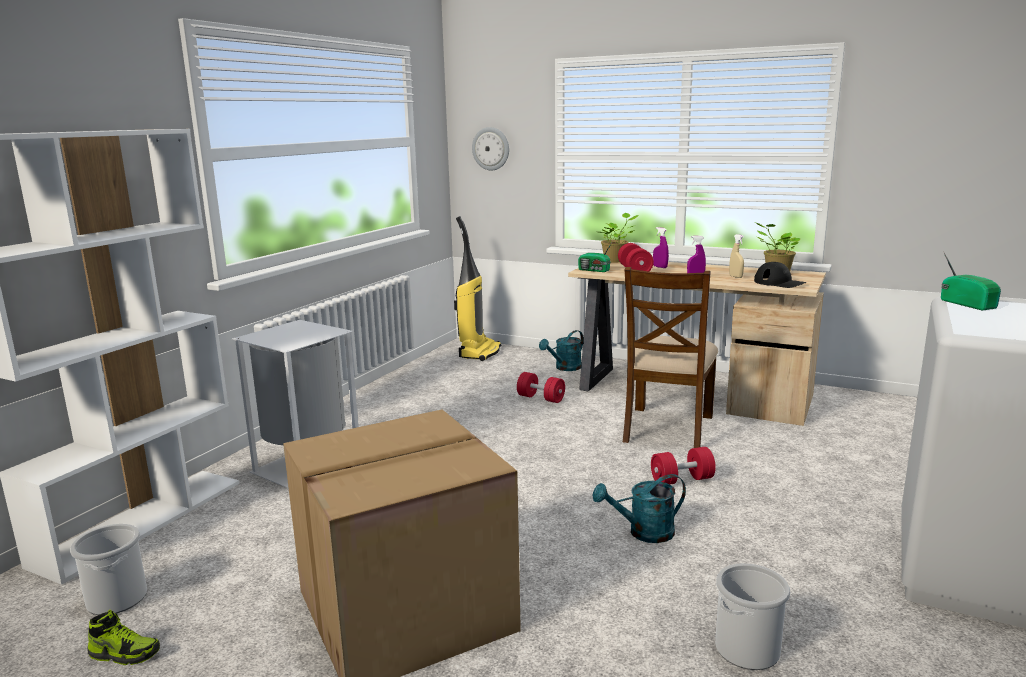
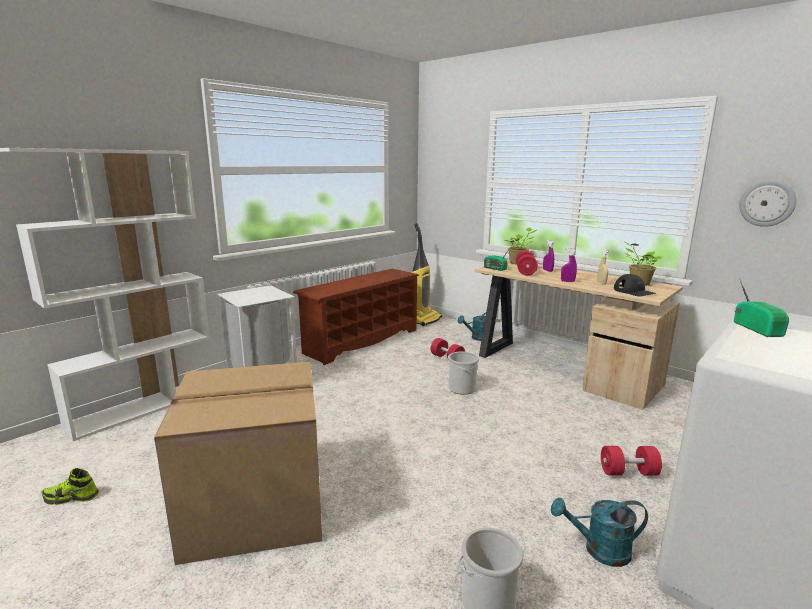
camera: 15 degrees right, 0 degrees up
bucket [70,524,147,615] -> bucket moved to [448,352,479,395]
shoe [87,610,160,665] -> shoe turned 150 degrees clockwise [41,468,99,505]
wall clock [472,127,509,170] -> wall clock moved to [739,180,796,227]
turquoise watering can [593,474,686,543] -> turquoise watering can moved to [551,498,648,567]
brown chair [623,267,718,448] -> none
red dumbbell [651,447,716,485] -> red dumbbell moved to [601,446,662,476]
none -> brown shoe rack [293,269,419,365]

